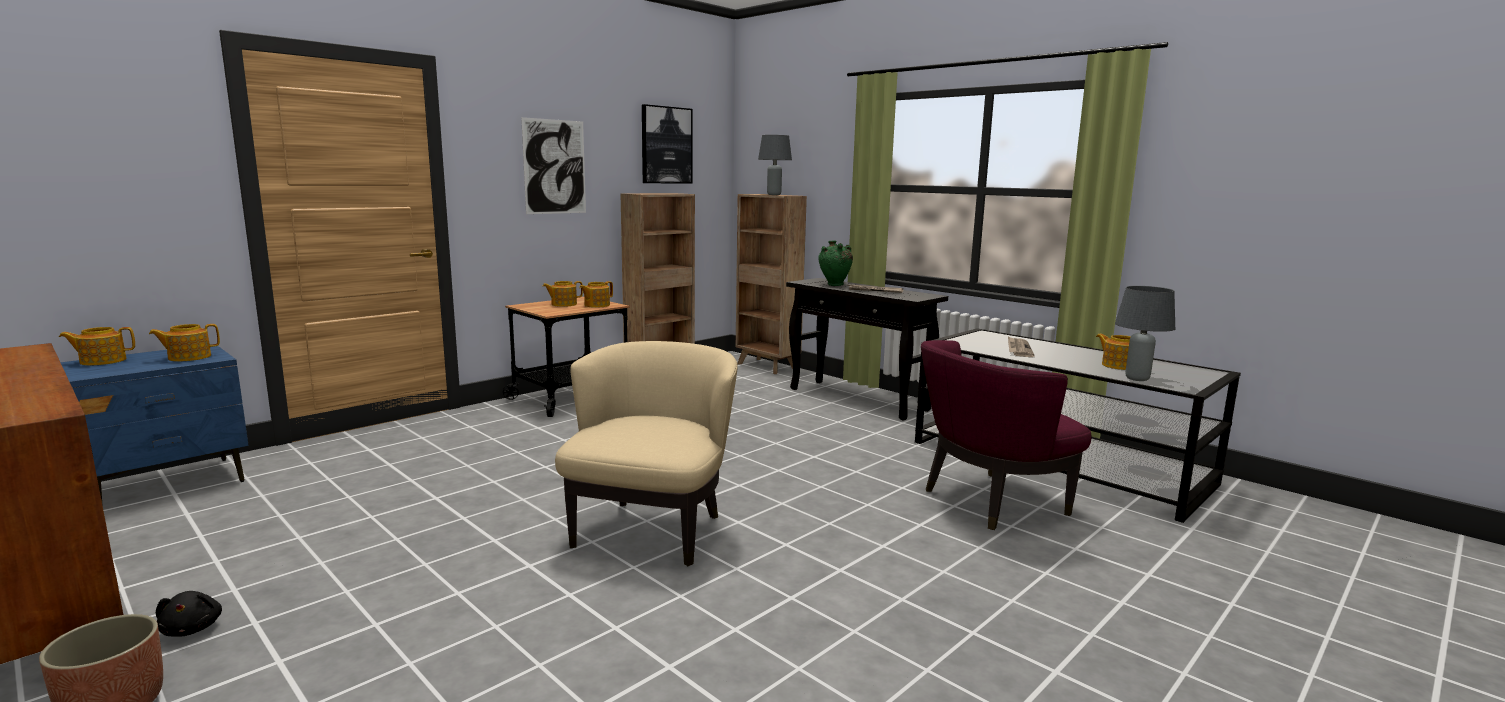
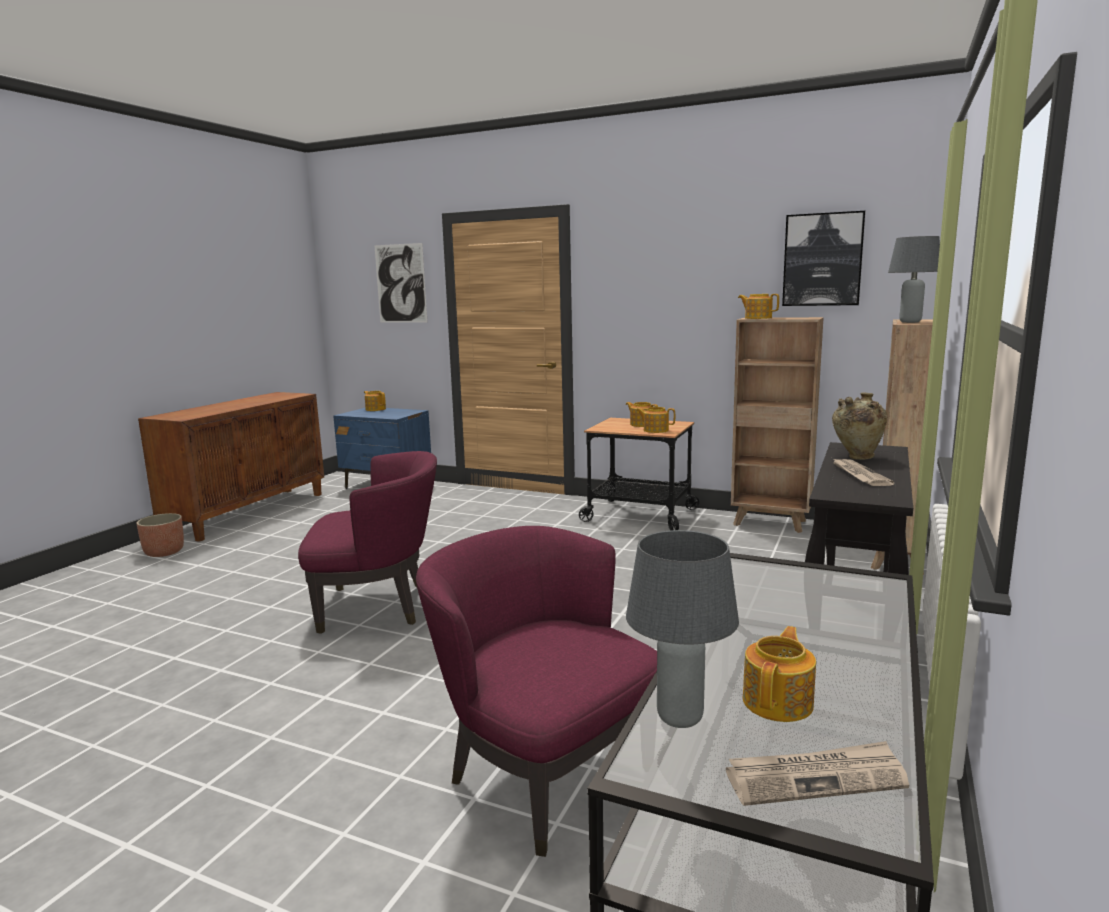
camera: 70 degrees right, 0 degrees up
teapot [149,324,220,362] -> teapot moved to [738,294,779,319]
black plush toy [156,591,222,636] -> none
picture [521,117,586,214] -> picture moved to [374,243,428,323]
beige armchair [555,341,737,566] -> purple armchair [298,451,437,634]
green vase [818,241,853,286] -> beige vase [832,392,887,460]
newspaper [1008,337,1035,357] -> newspaper moved to [726,741,909,806]

